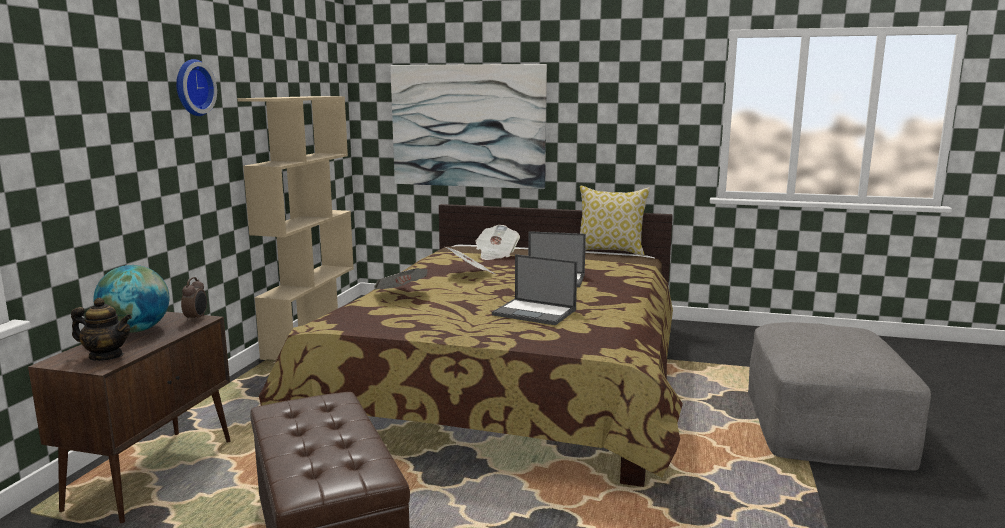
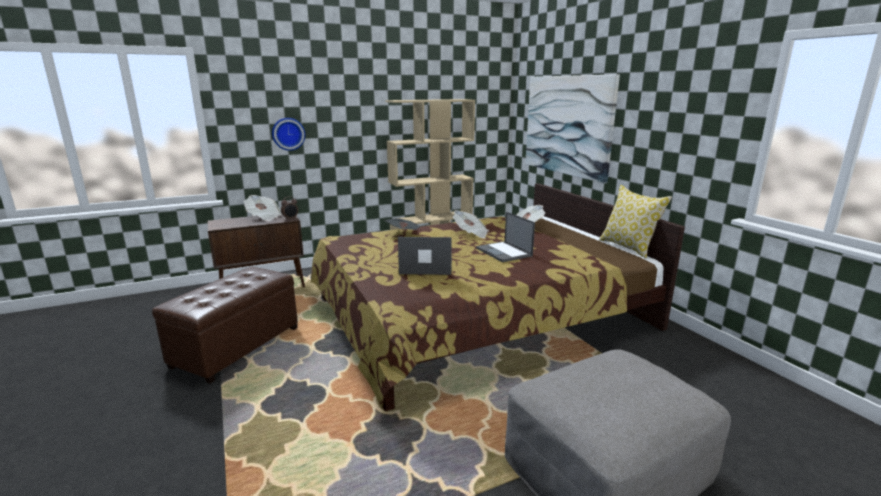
camera: 50 degrees right, 5 degrees up
teapot [71,298,132,361] -> none
globe [93,265,170,333] -> newspaper [244,195,282,221]
wall clock [176,59,217,116] -> wall clock moved to [272,118,305,151]
laptop [492,254,577,325] -> laptop turned 105 degrees clockwise [398,237,452,275]

